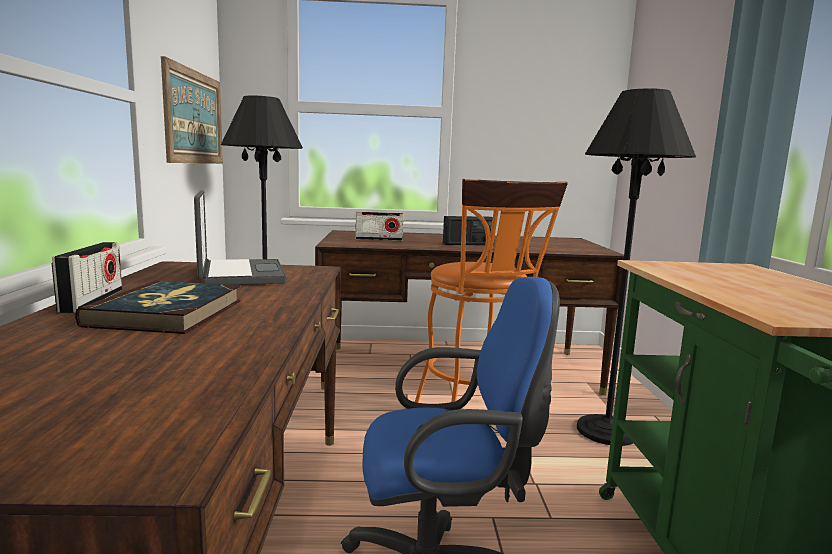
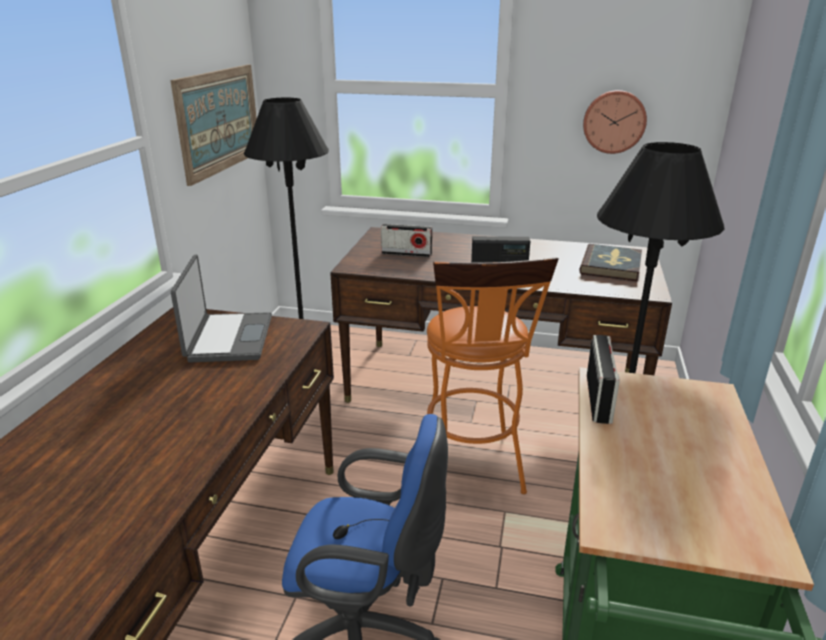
camera: 15 degrees right, 15 degrees up
radio [52,242,122,313] -> radio moved to [587,335,620,424]
book [75,281,241,334] -> book moved to [579,244,642,282]
none -> wall clock [583,90,647,154]

